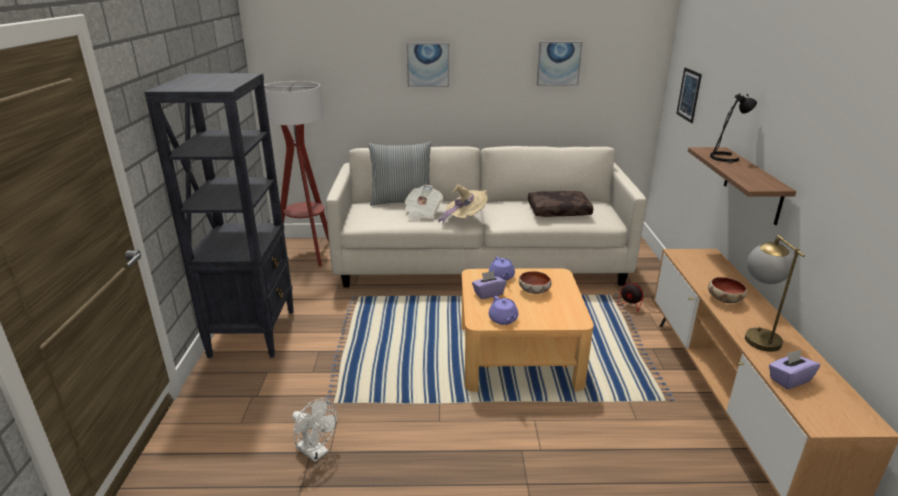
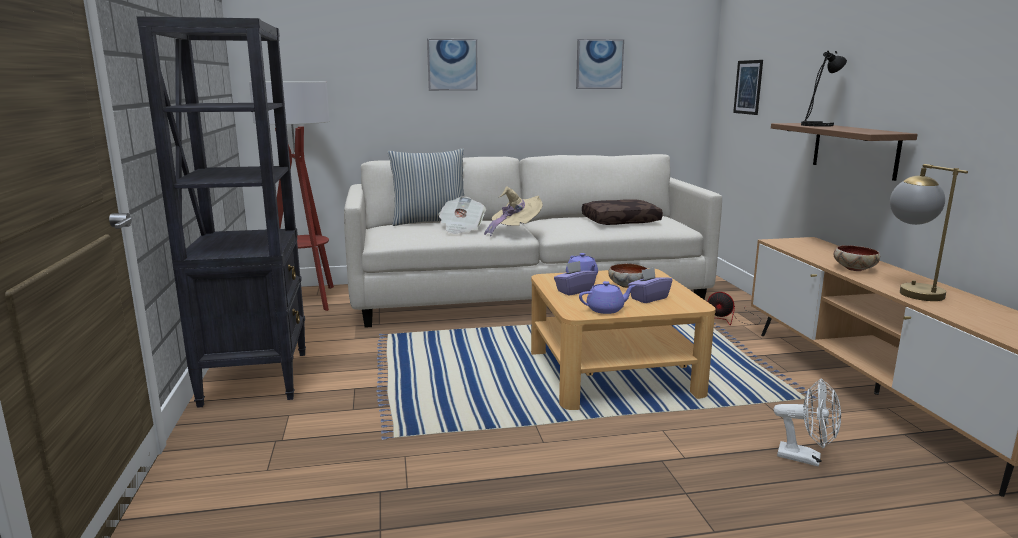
camera: 10 degrees left, 10 degrees down
white fan [292,398,337,462] -> white fan moved to [774,378,841,467]
purple teapot [489,296,518,325] -> purple teapot turned 75 degrees counterclockwise [579,281,636,314]
purple tissue box [769,350,820,389] -> purple tissue box moved to [628,268,672,303]

